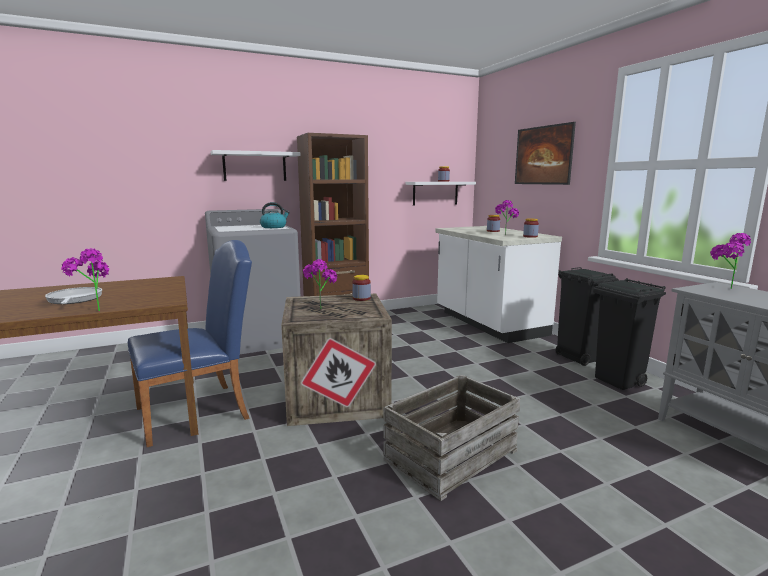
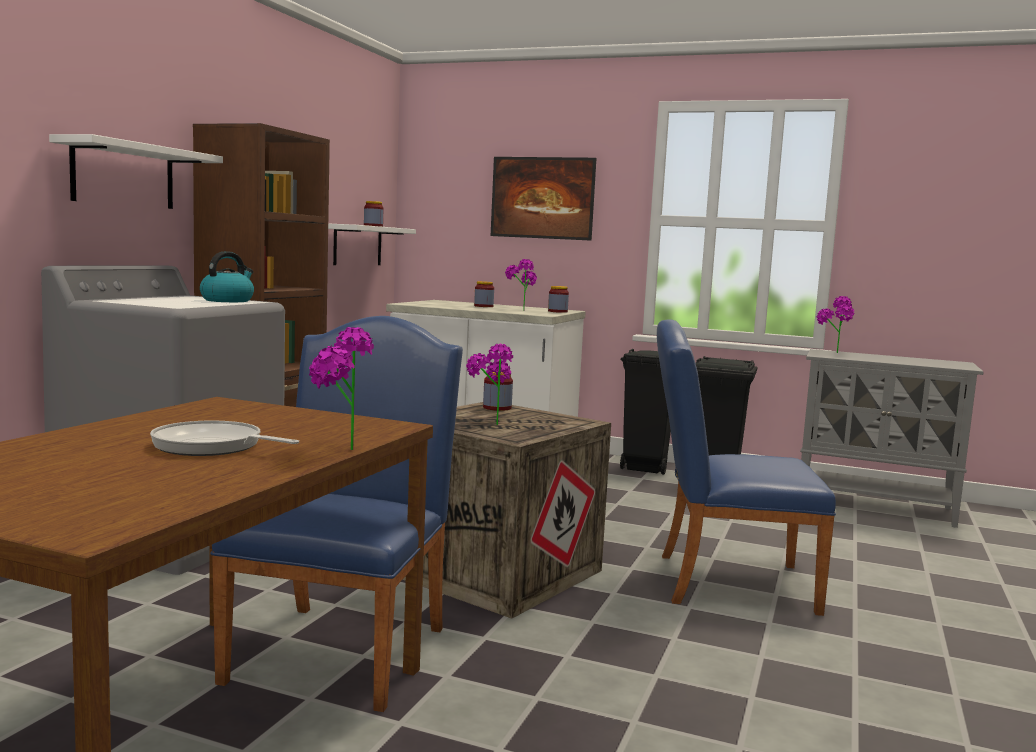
camera: 45 degrees left, 5 degrees down
crate [383,375,520,501] -> blue chair [657,319,836,616]

